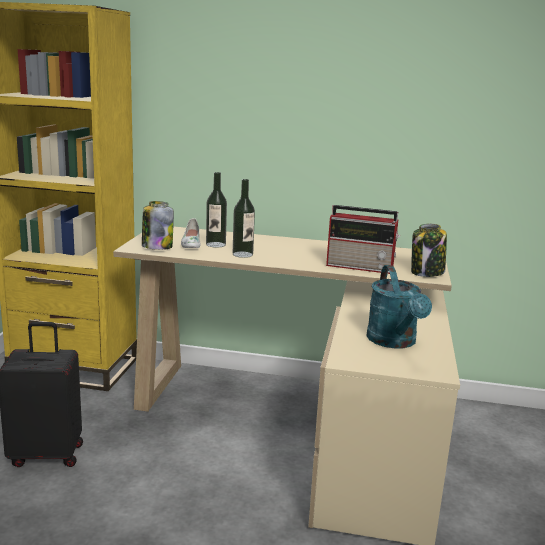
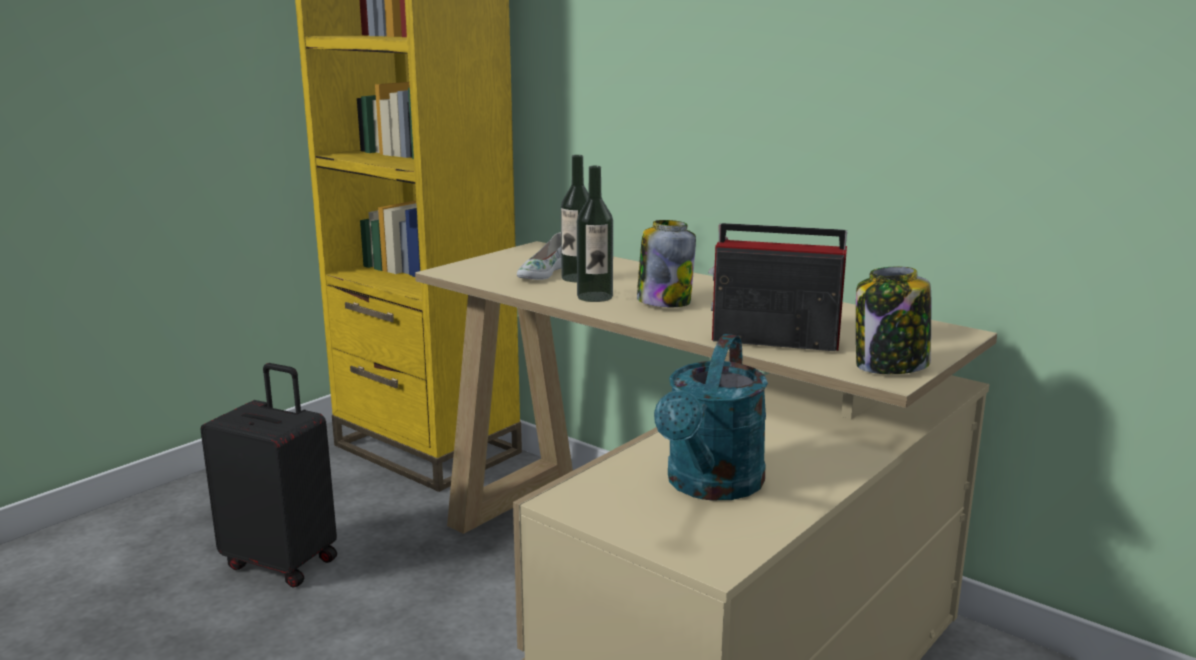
camera: 30 degrees right, 0 degrees up
jar [142,201,174,250] -> jar moved to [637,220,696,307]
radio [326,205,400,274] -> radio turned 150 degrees clockwise [708,223,847,351]

